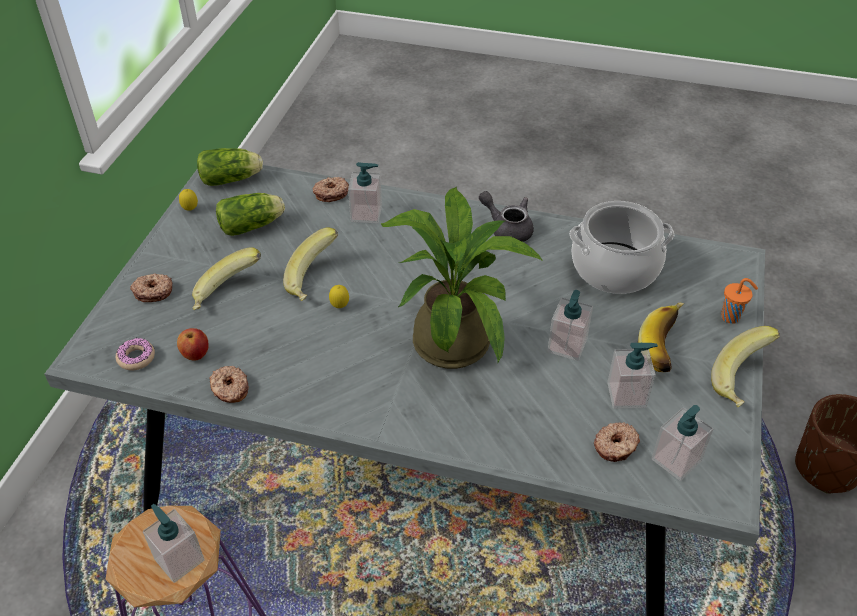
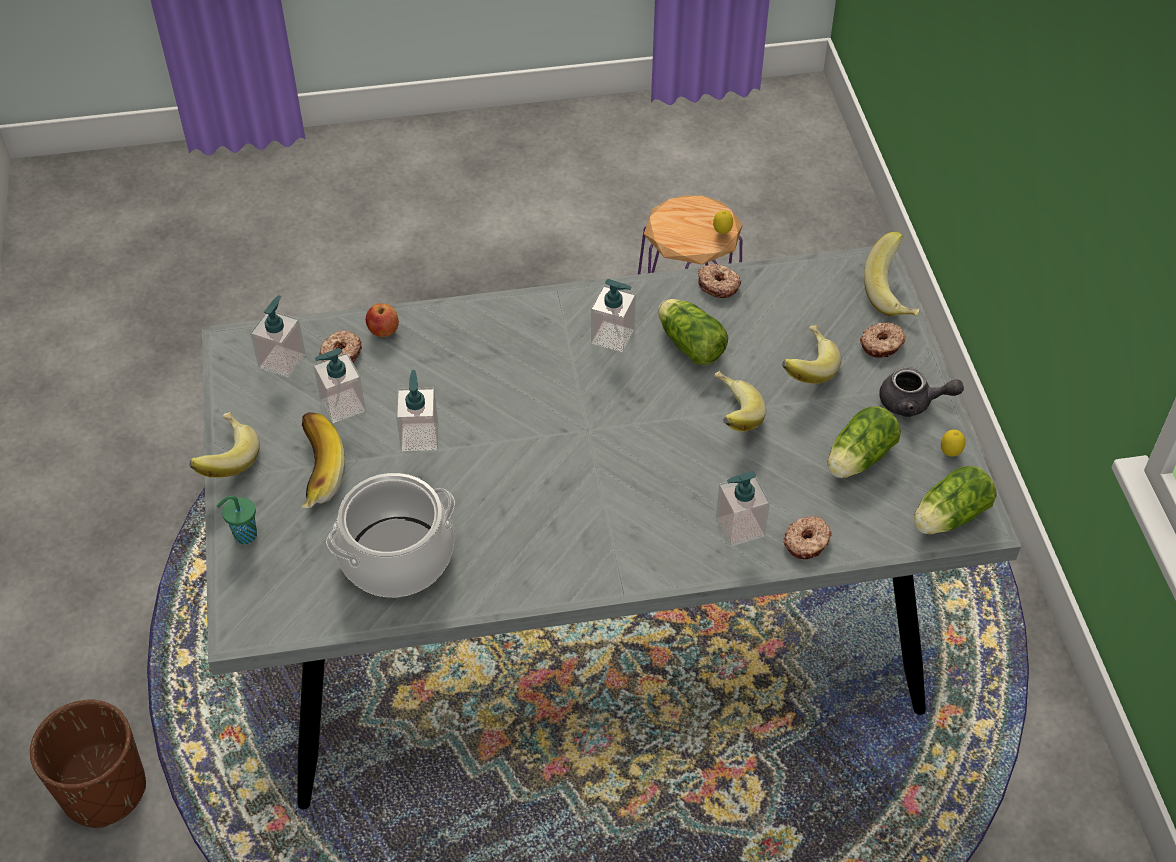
camera: 155 degrees right, 5 degrees up
donut [116,338,155,370] -> none
soap dispenser [143,504,205,583] -> soap dispenser moved to [591,279,636,353]
apple [177,328,209,360] -> apple moved to [366,303,399,337]
lemon [329,285,349,308] -> lemon moved to [713,210,733,234]
potted plant [381,187,543,369] -> none
grey teapot [479,191,534,242] -> grey teapot moved to [879,367,964,417]
orange cup [721,278,758,324] -> green cup [216,495,257,544]
none -> lettuce [658,299,728,365]
none -> banana [864,231,920,317]

